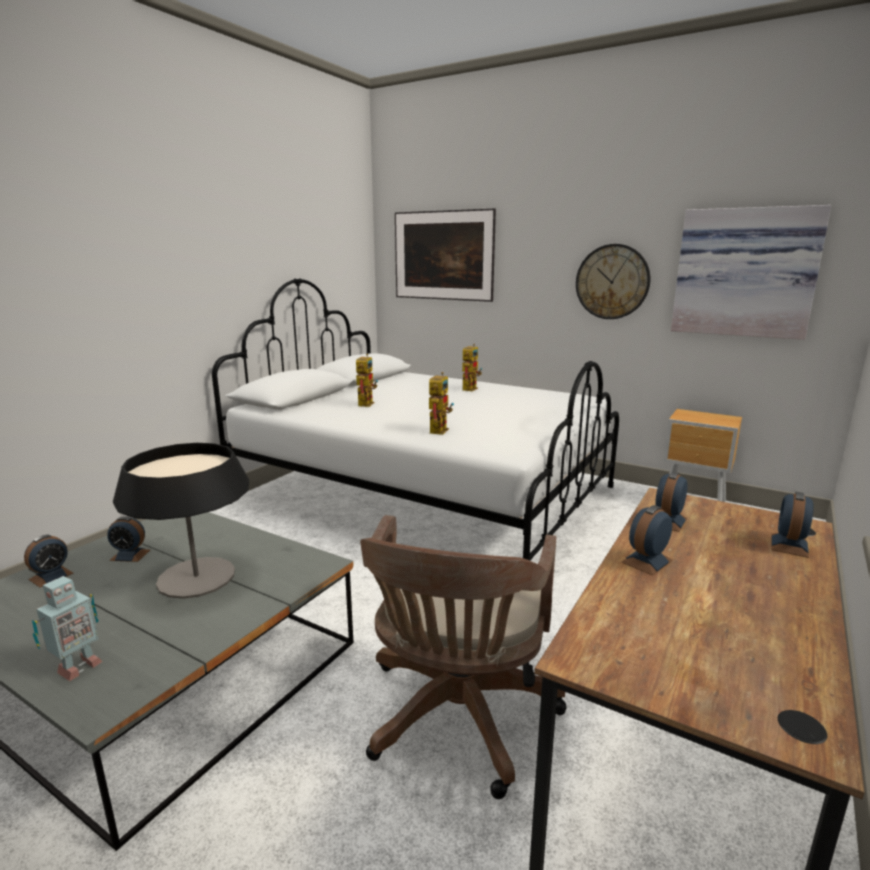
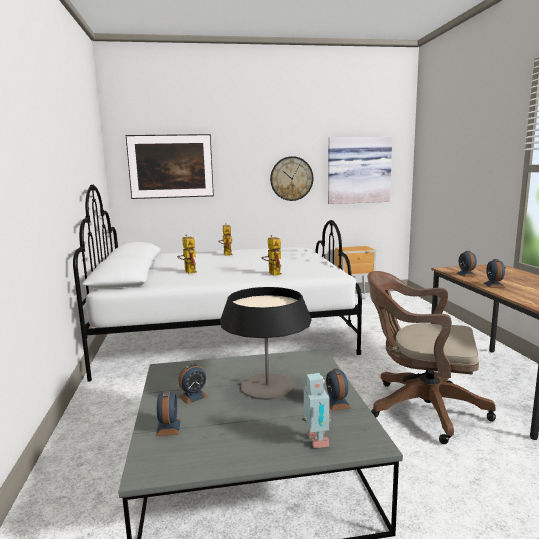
camera: 40 degrees left, 5 degrees down
brown office chair [360,515,567,799] -> brown office chair turned 135 degrees clockwise [368,271,496,444]
alarm clock [772,492,814,558] -> alarm clock moved to [326,368,351,411]

